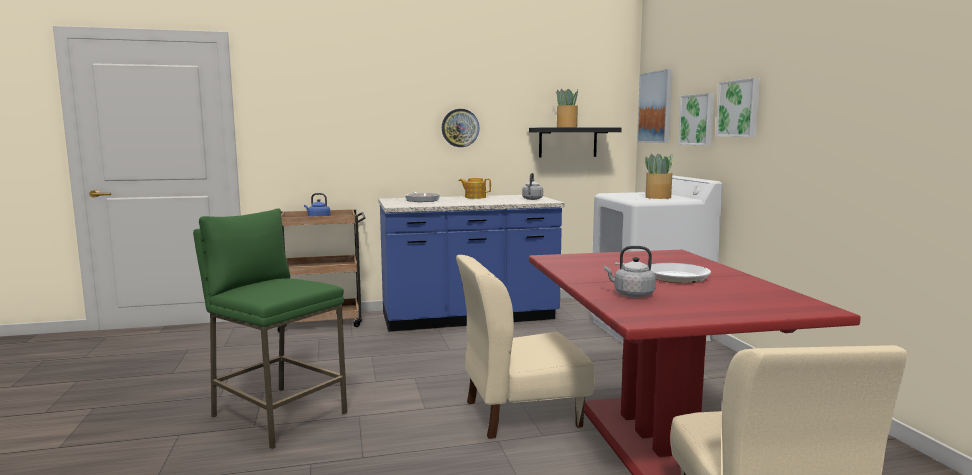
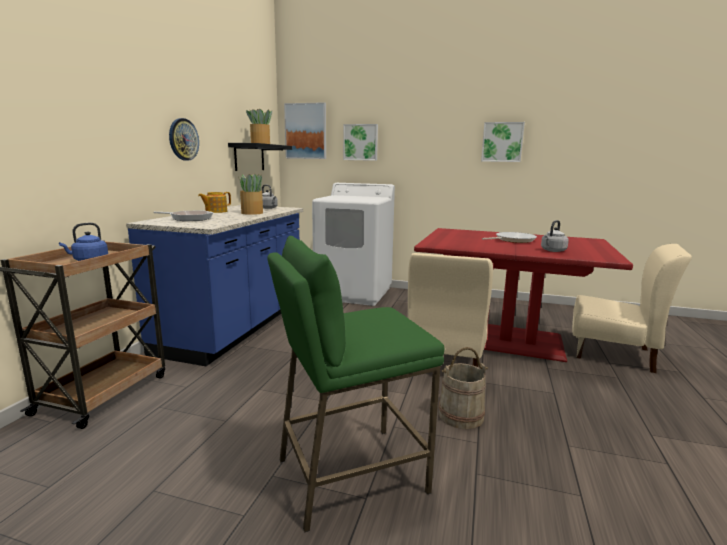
camera: 60 degrees left, 5 degrees up
potted plant [645,154,674,199] -> potted plant moved to [238,174,263,215]
picture [716,78,760,137] -> picture moved to [481,122,525,162]
none -> beige bucket [438,347,488,429]

